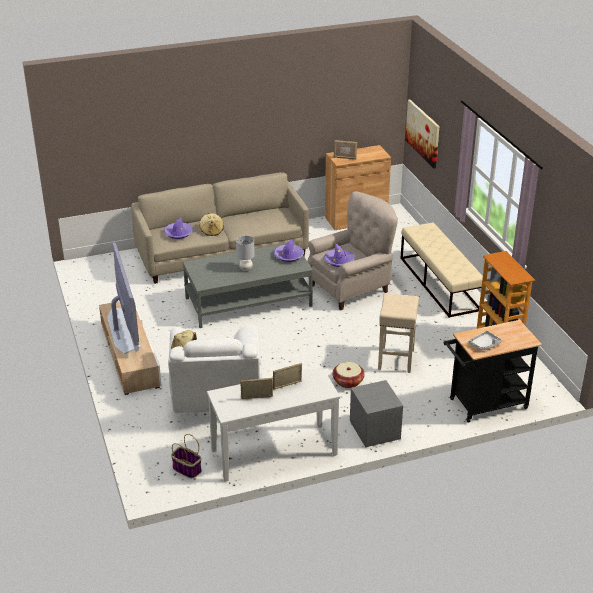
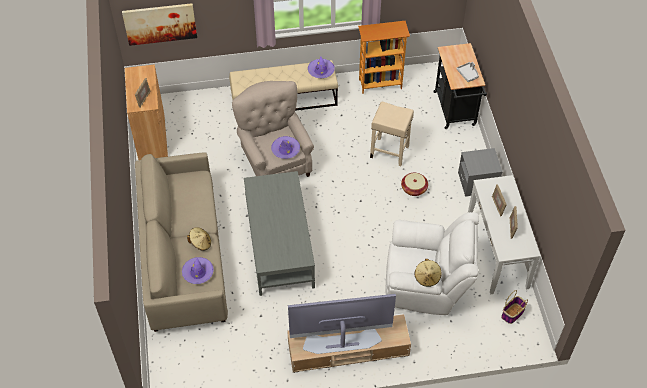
camera: 80 degrees left, 20 degrees up
grey table lamp [236,236,255,271] -> none
purple hat [274,239,304,262] -> purple hat moved to [308,56,335,78]

